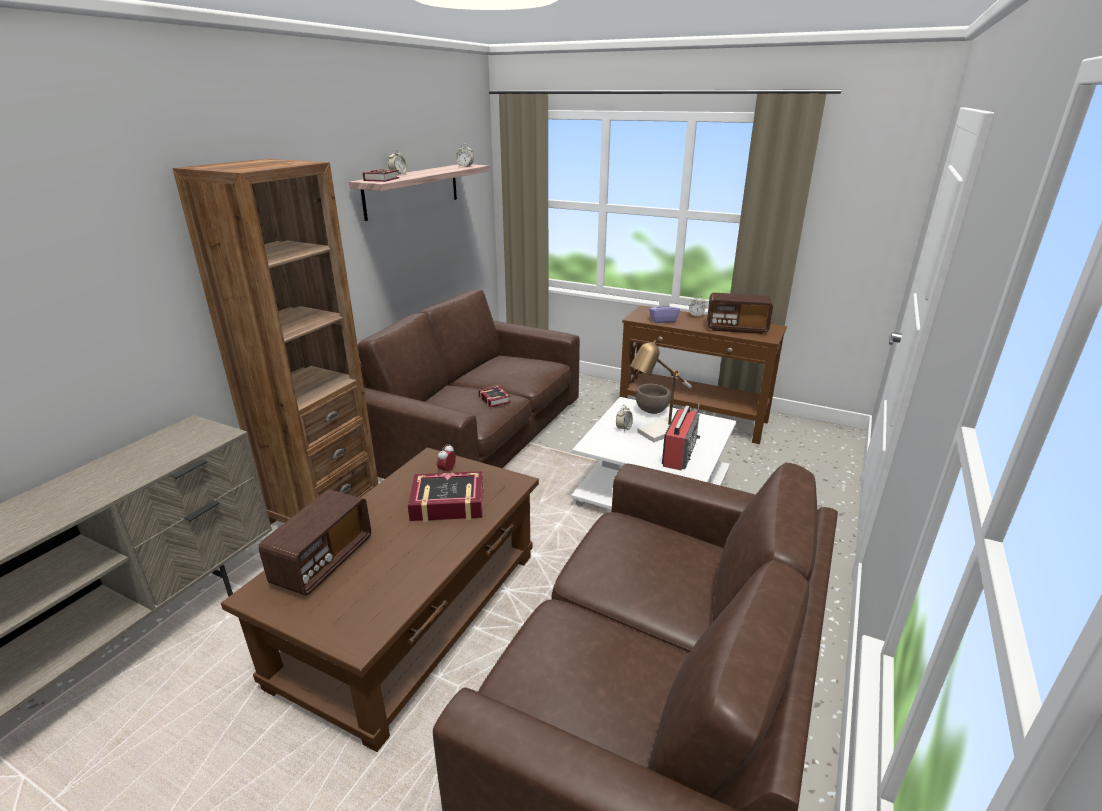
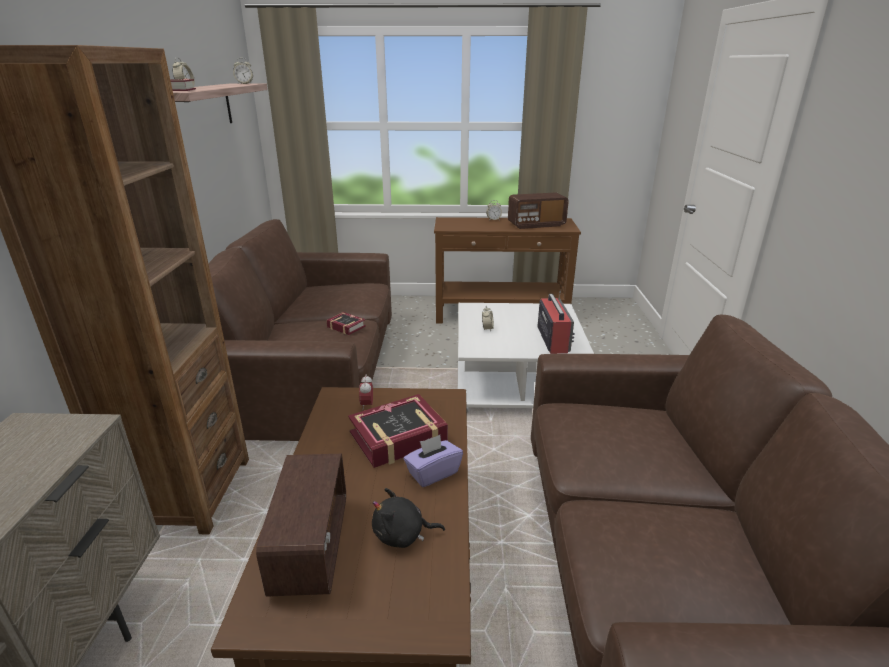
camera: 25 degrees left, 0 degrees up
table lamp [630,340,692,442] -> none
brown bowl [636,384,671,414] -> none
purple tissue box [649,299,680,323] -> purple tissue box moved to [404,435,463,487]
none -> black plush toy [372,488,445,548]

